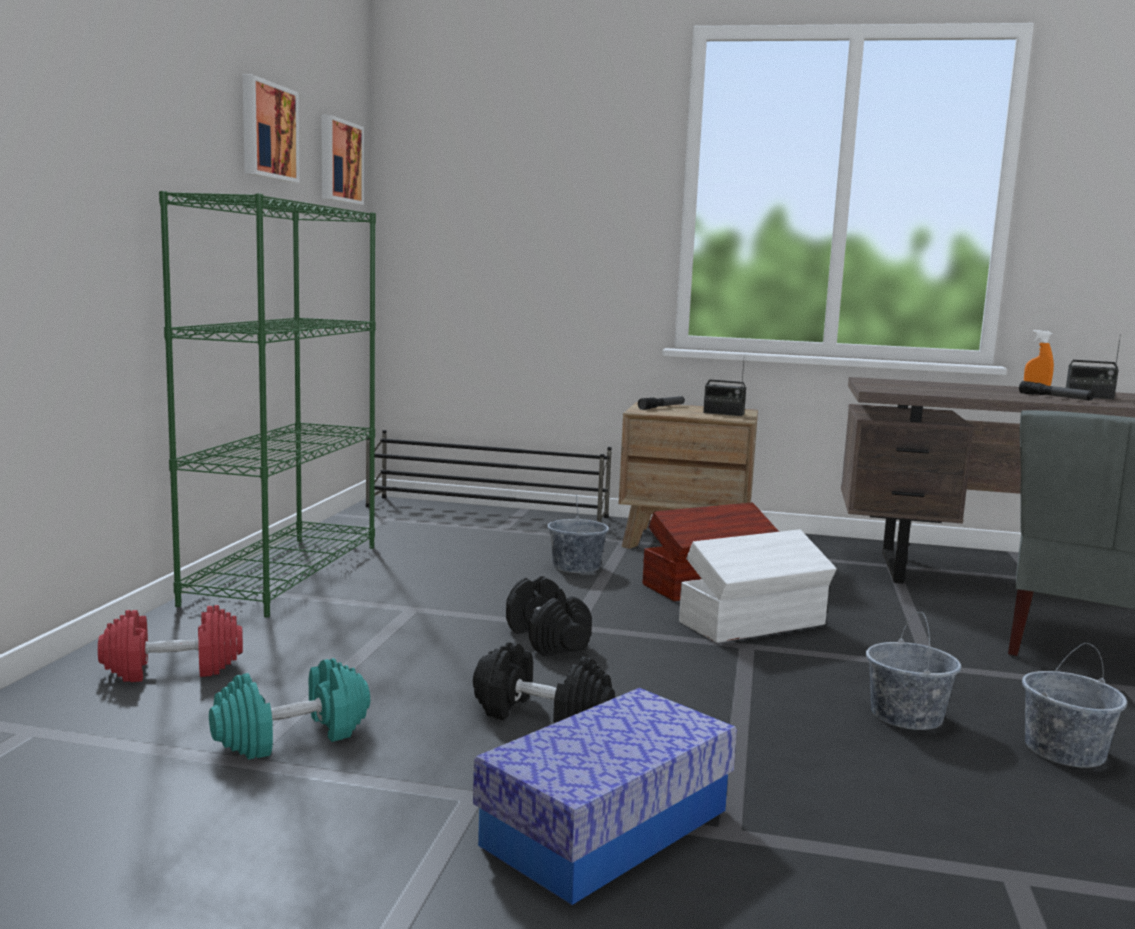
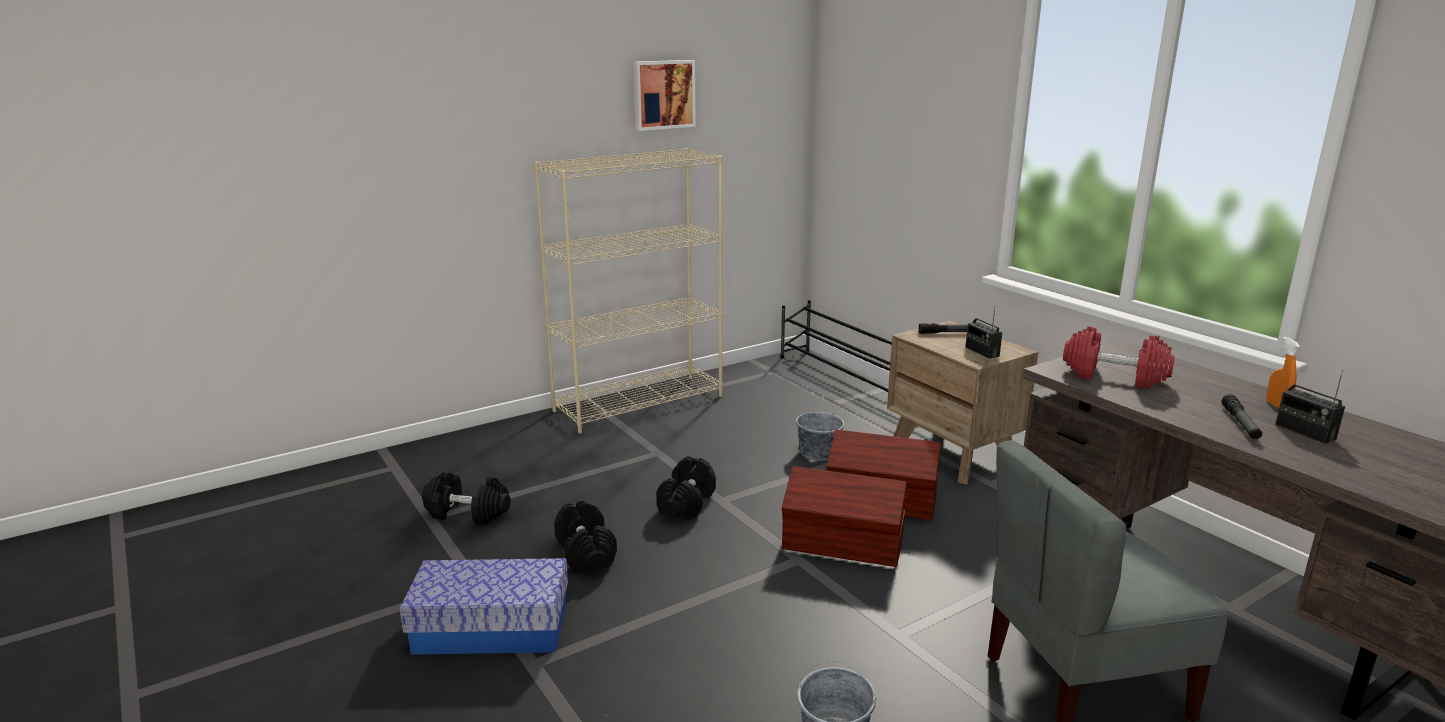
camera: 45 degrees right, 10 degrees up
red dumbbell [98,605,243,682] -> red dumbbell moved to [1063,326,1175,389]
green bookcase [159,191,376,617] -> beige bookcase [534,148,723,434]
turquoise dumbbell [209,658,370,760] -> black dumbbell [422,472,511,525]
picture [321,115,364,205] -> none
white storage box [679,530,837,643] -> brown storage box [782,466,906,567]
grey bucket [866,612,961,730] -> none

